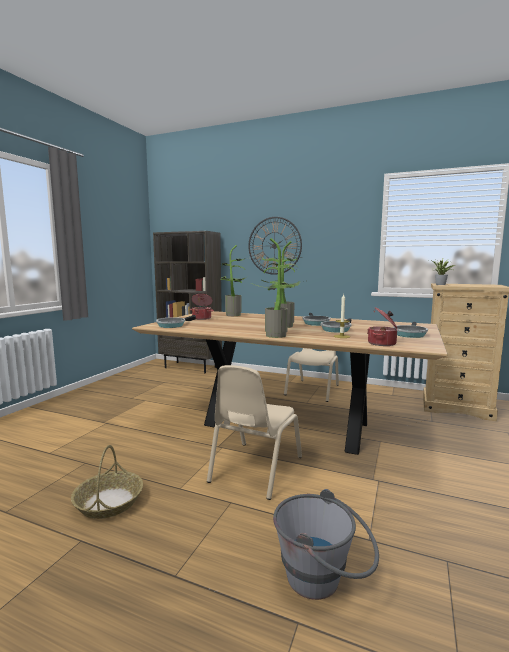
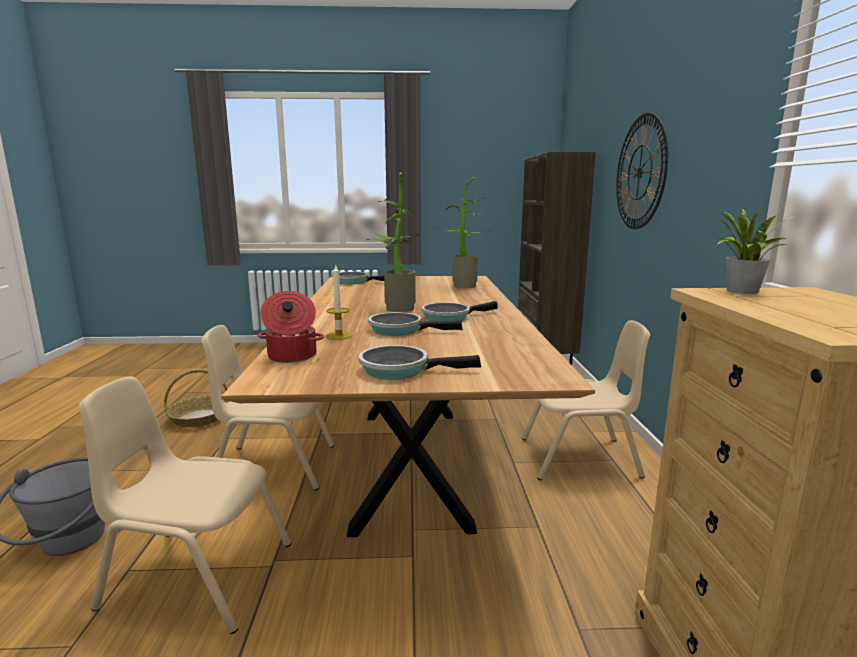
camera: 65 degrees right, 5 degrees up
cooking pot [190,294,214,320] -> none
potted plant [251,238,301,338] -> none
none -> beige chair [79,377,291,634]

